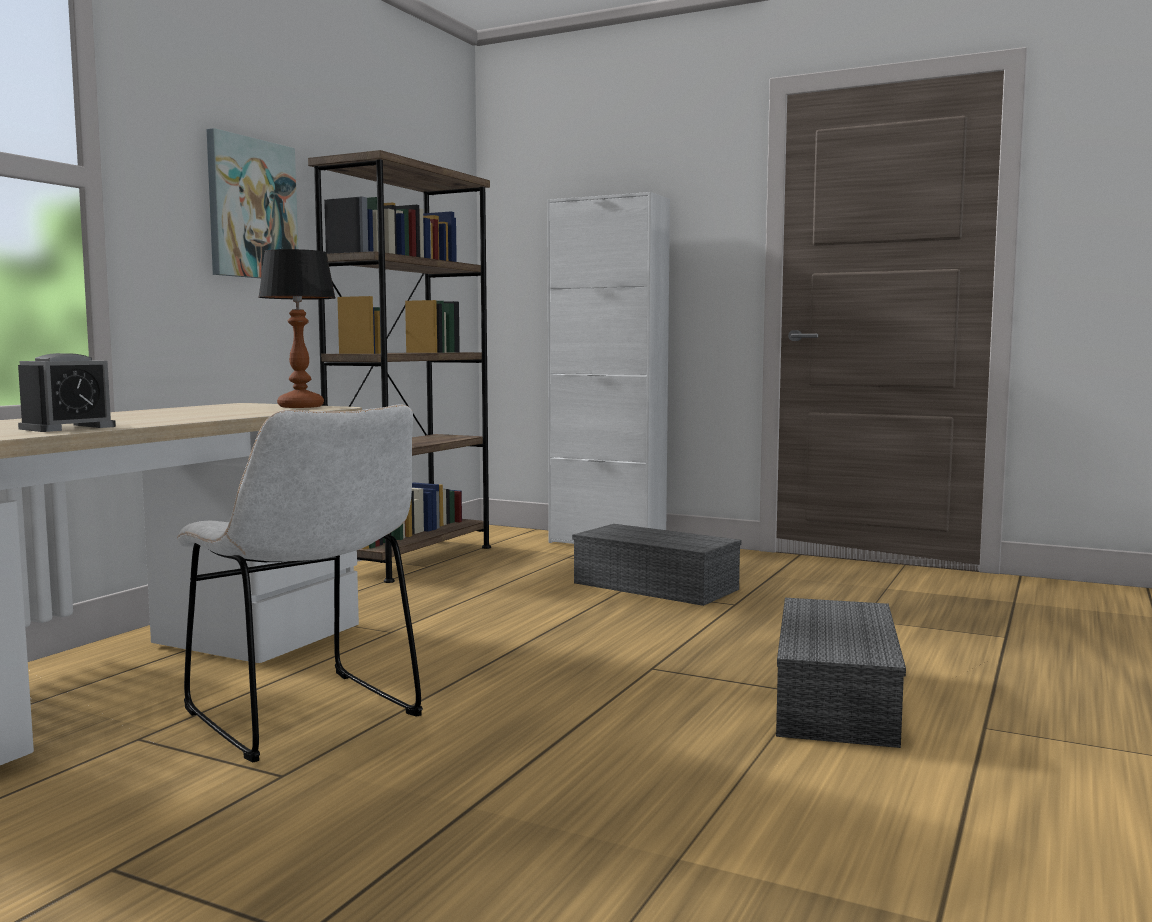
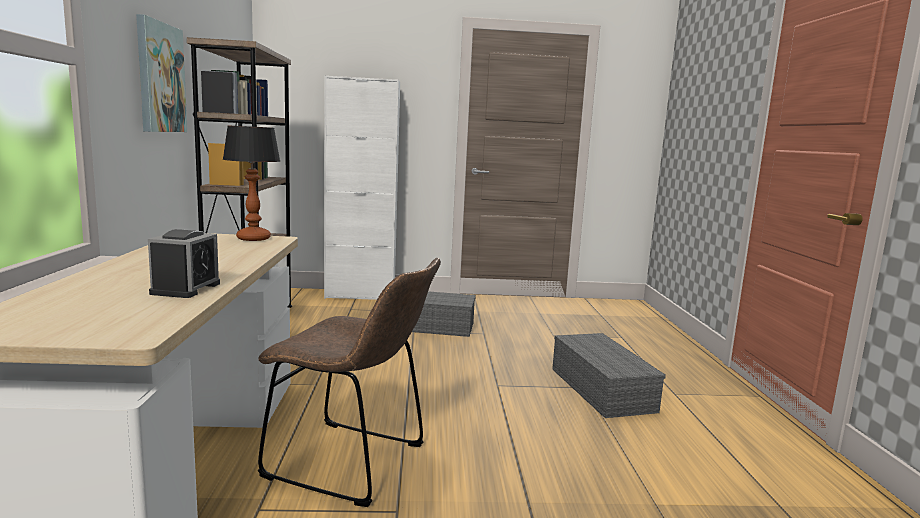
camera: 30 degrees left, 5 degrees up
white chair [177,404,423,763] -> brown chair [258,258,441,507]

